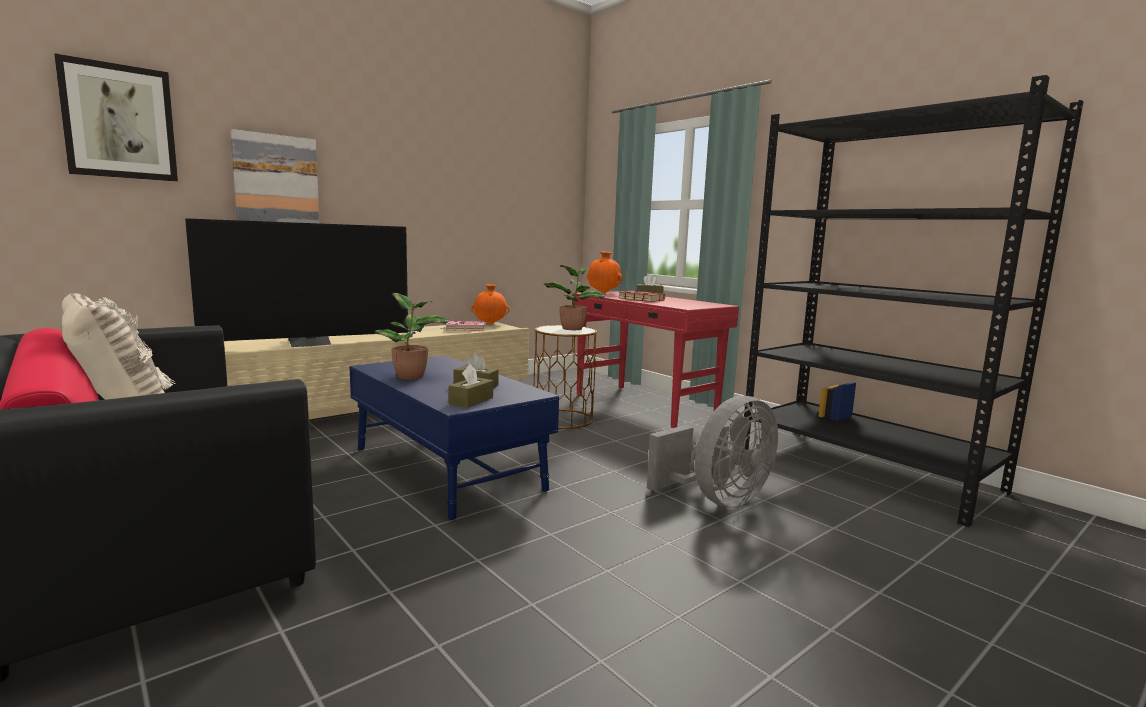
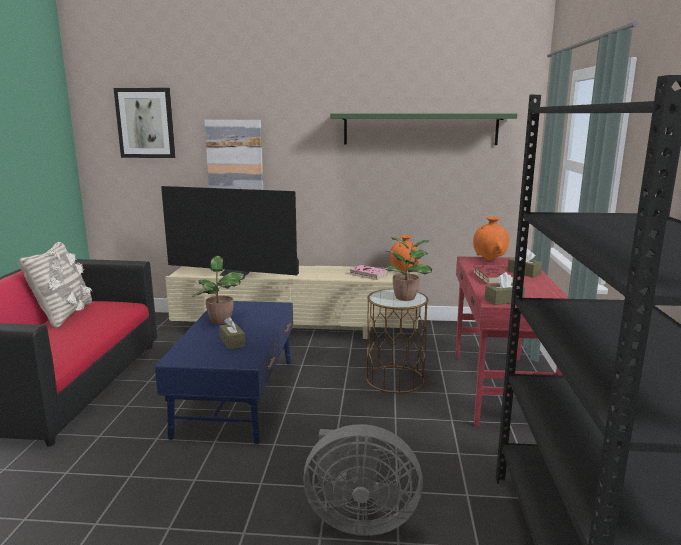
camera: 45 degrees right, 5 degrees up
brown tissue box [449,364,493,408] -> brown tissue box moved to [485,272,525,305]
none -> green shelf [330,113,517,145]

